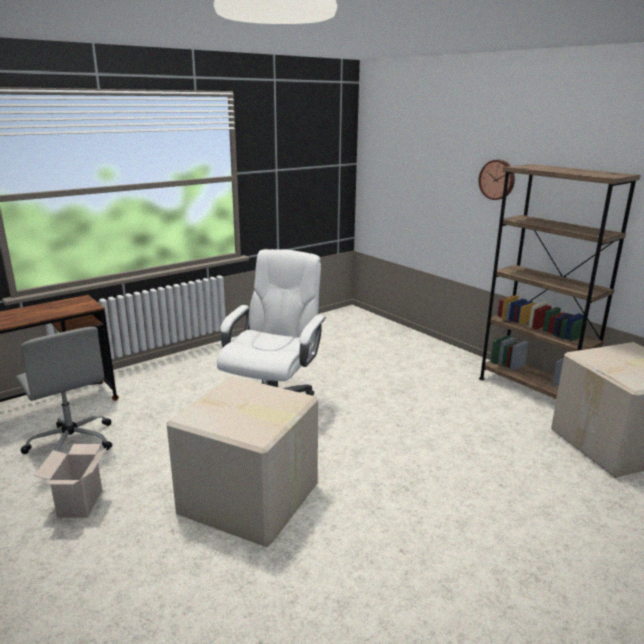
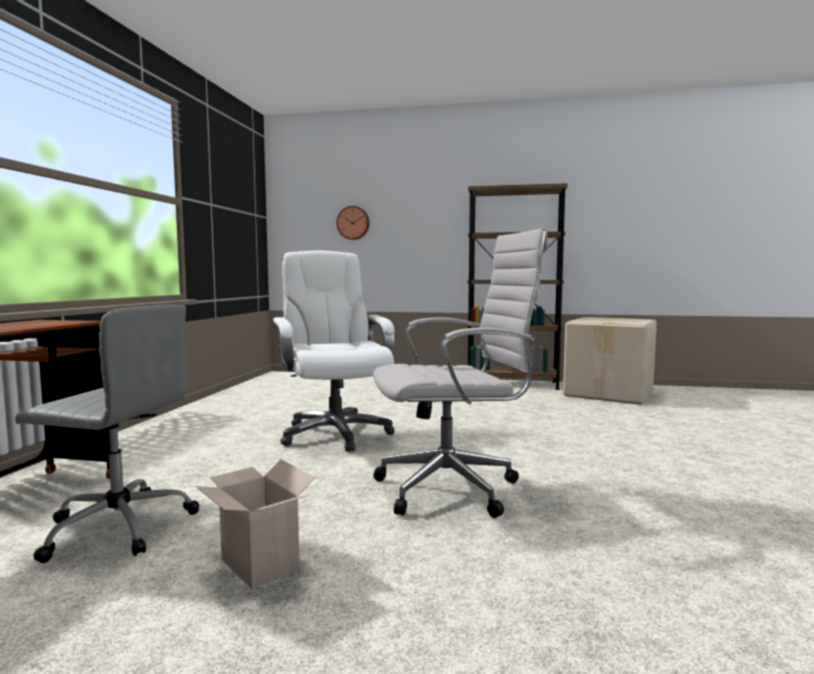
camera: 40 degrees left, 15 degrees down
cardboard box [167,376,318,547] -> white office chair [373,228,548,518]
wall clock [479,160,515,200] -> wall clock moved to [336,206,369,240]

